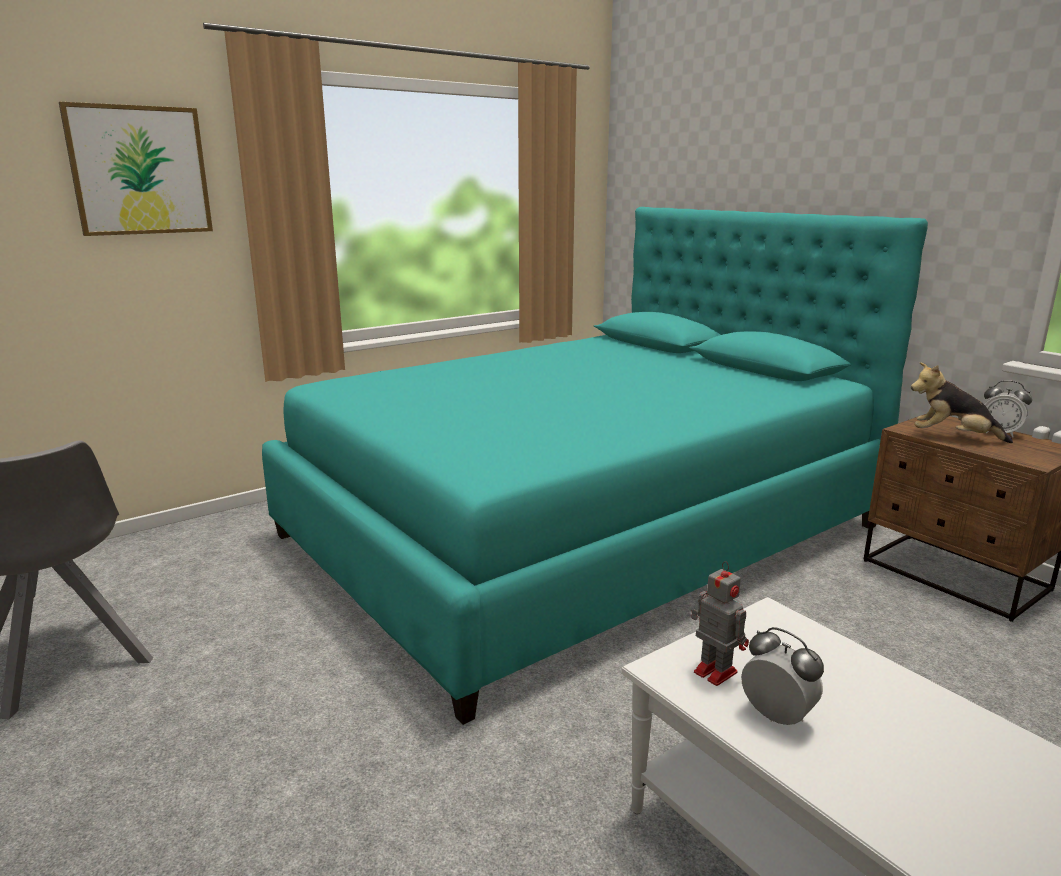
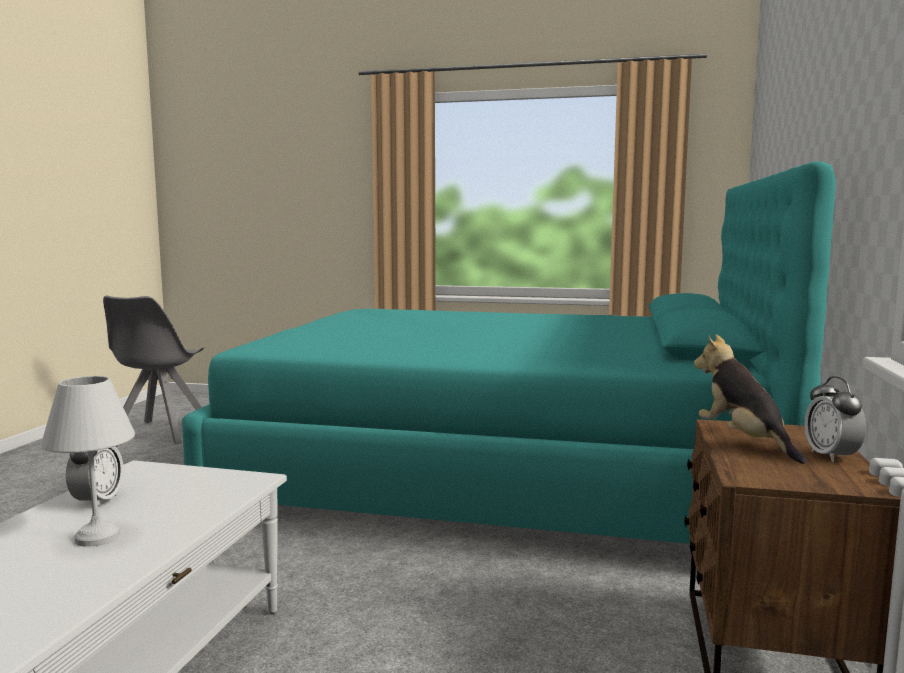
camera: 50 degrees right, 10 degrees down
picture [59,102,213,236] -> none
toy robot [691,561,749,686] -> none
none -> white table lamp [41,376,135,547]

